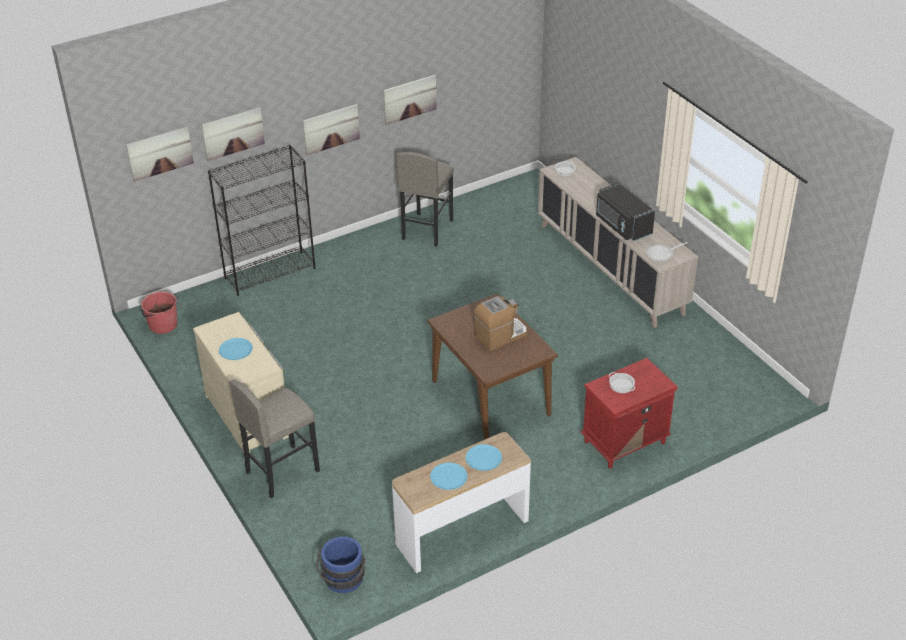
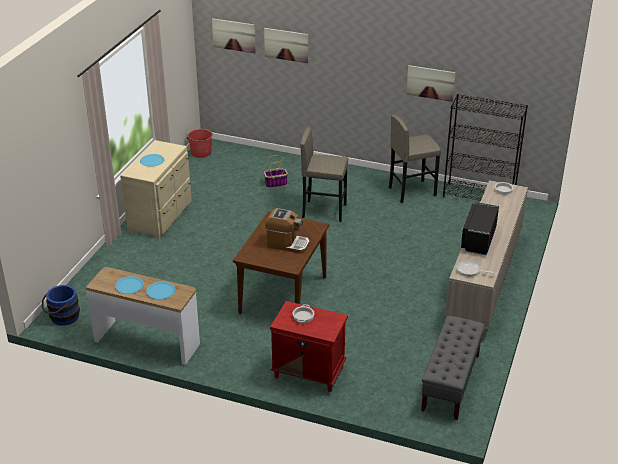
camera: 50 degrees right, 5 degrees down
black bookcase [208,145,315,296] -> black bookcase moved to [443,94,528,201]
grey stool [229,380,320,498] -> grey stool moved to [300,127,348,222]
picture [303,104,360,155] -> none
none -> basket [264,155,288,188]
none -> grey bench [421,316,485,420]

